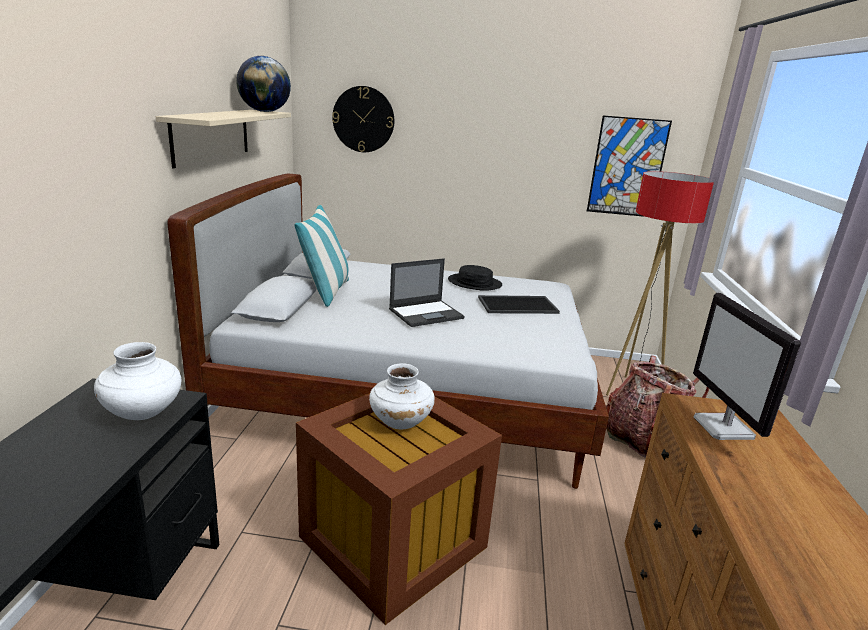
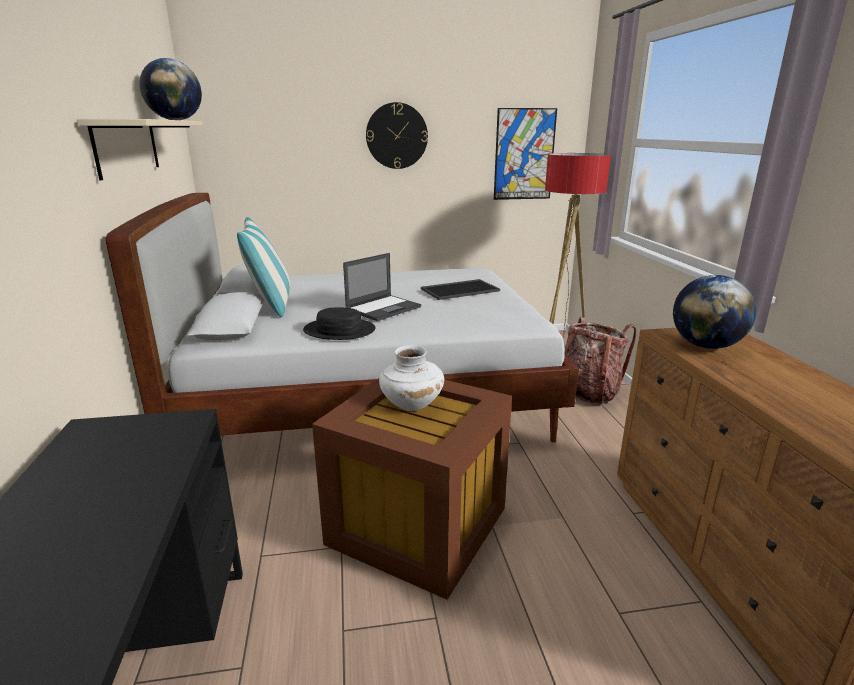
camera: 15 degrees left, 0 degrees up
white vase [94,342,181,420] -> none
wall clock [332,86,394,152] -> wall clock moved to [366,102,428,169]
black hat [448,265,502,291] -> black hat moved to [303,307,375,340]
monitor [693,293,801,440] -> globe [673,275,756,349]

